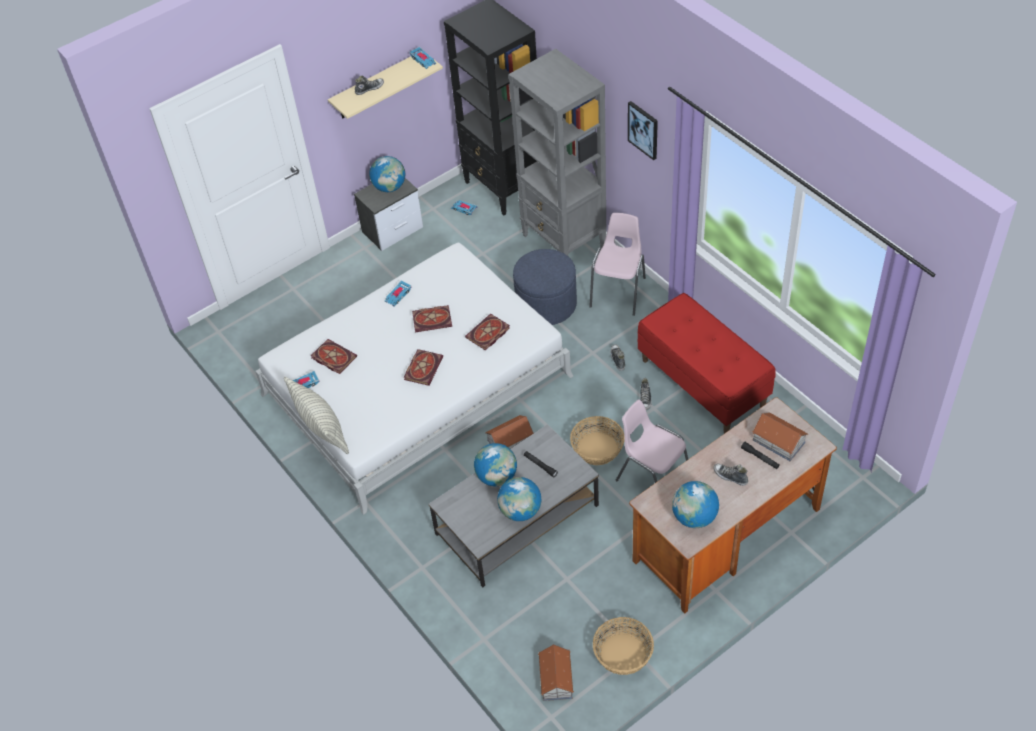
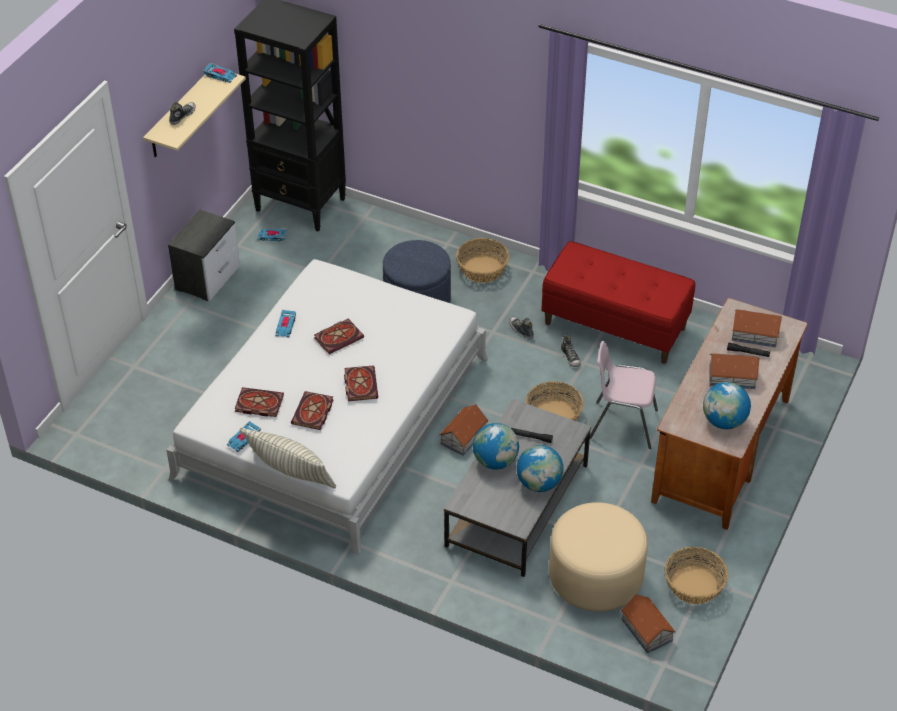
camera: 30 degrees left, 5 degrees down
globe [369,156,405,192] -> none
book [465,313,510,350] -> book moved to [291,391,334,430]
grey bookcase [508,49,607,256] -> none
pink chair [589,213,646,316] -> basket [456,238,509,283]
picture [628,101,658,160] -> none
shoe [713,463,748,486] -> toy house [709,353,759,389]
none -> beige ottoman [549,502,648,612]

